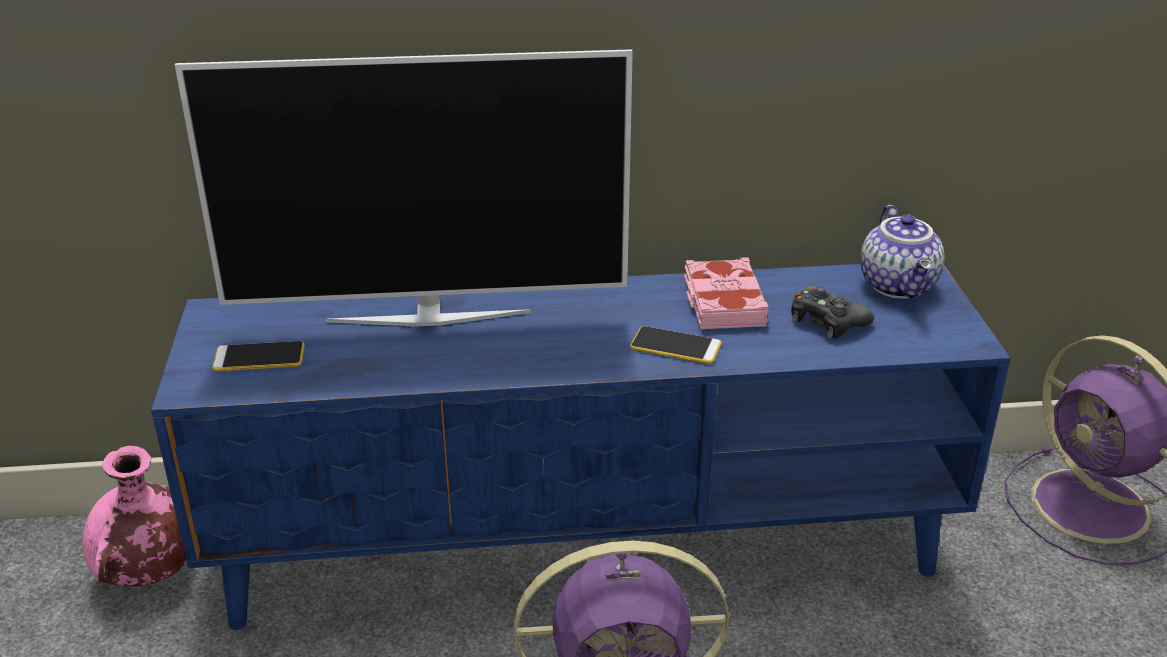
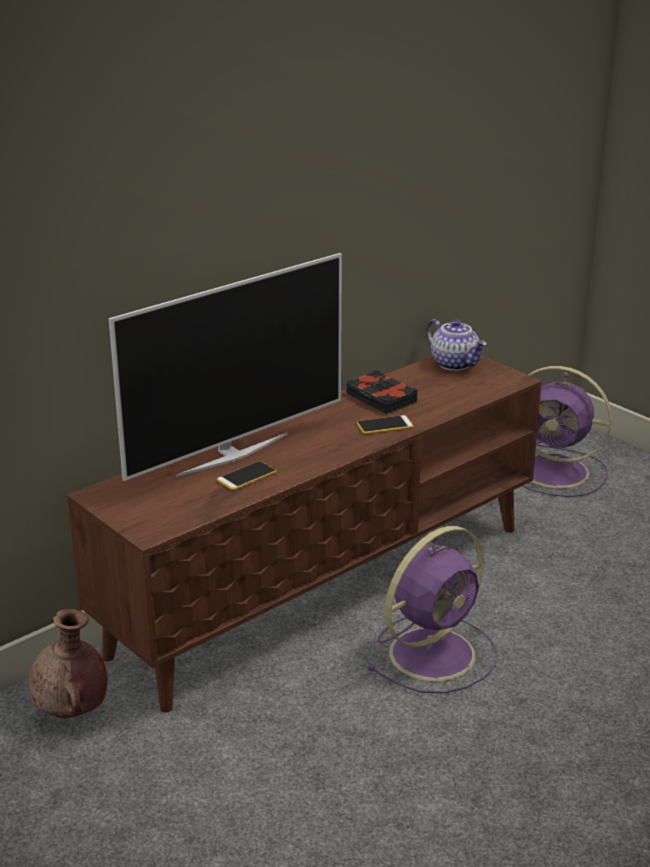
camera: 35 degrees left, 5 degrees down
pink vase [82,446,187,587] -> brown vase [28,609,107,718]
blue tv stand [151,264,1011,630] -> brown tv stand [67,355,542,713]
phone [212,341,305,371] -> phone moved to [217,461,276,490]
pink book [684,257,769,329] -> black book [346,370,418,414]
black game controller [791,285,874,338] -> none

